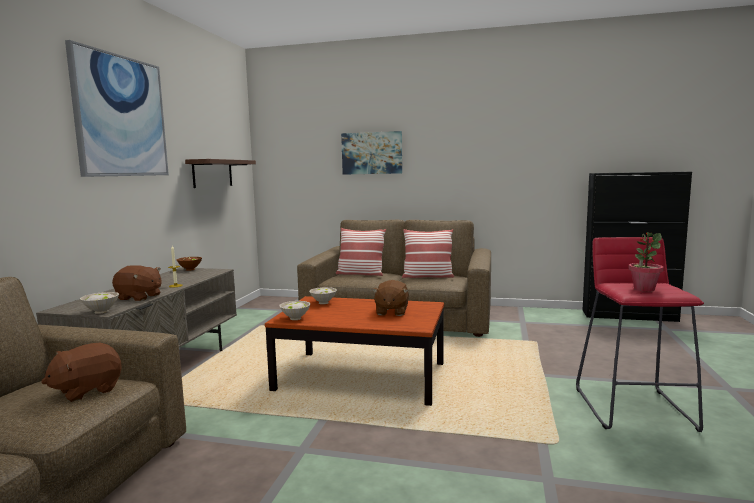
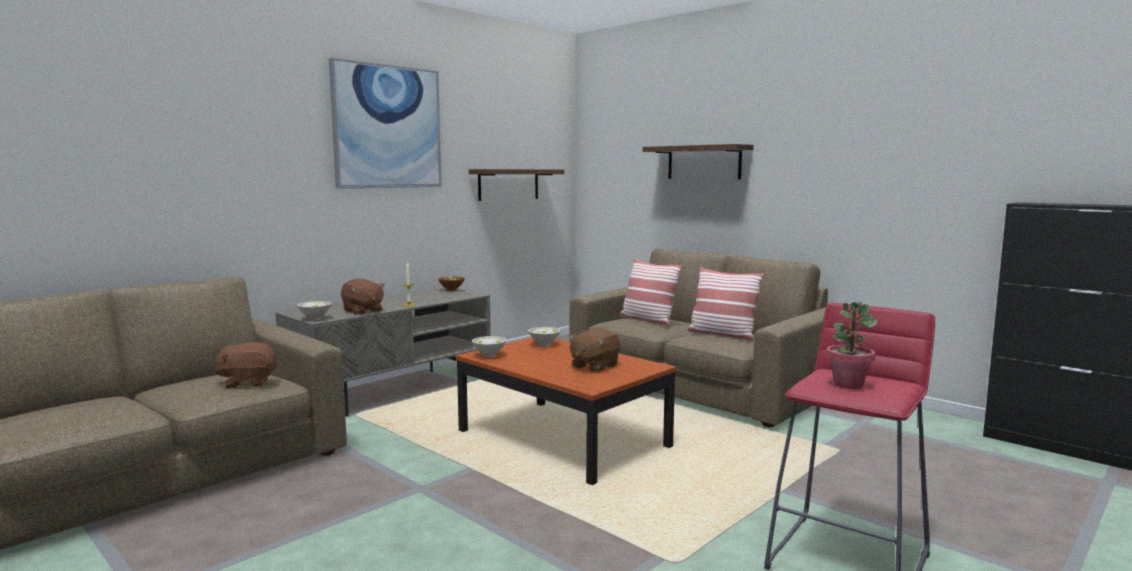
camera: 30 degrees right, 0 degrees up
picture [341,131,402,175] -> shelf [642,144,754,179]

